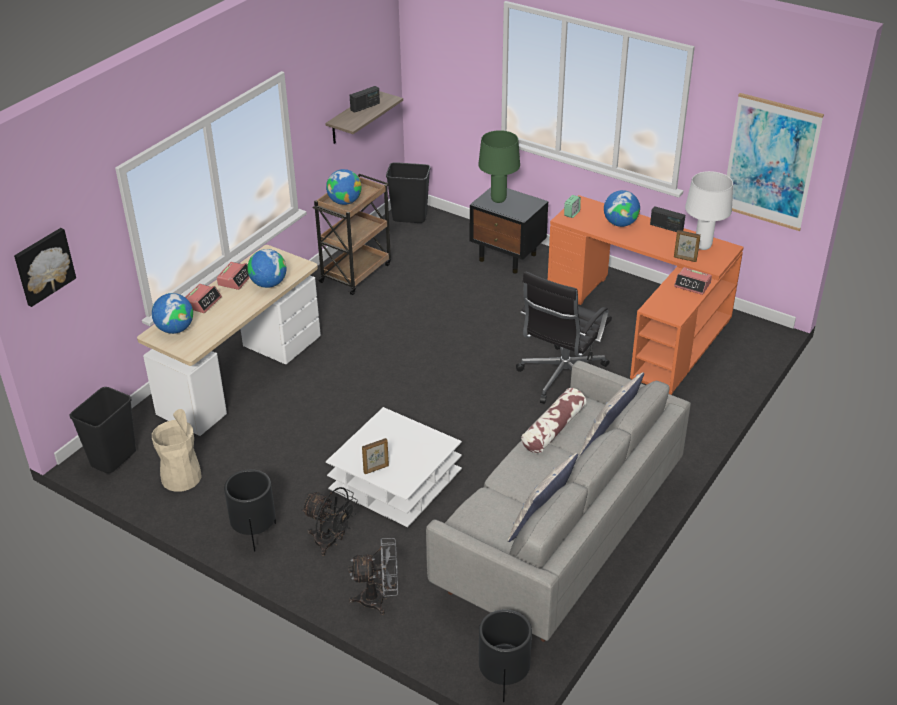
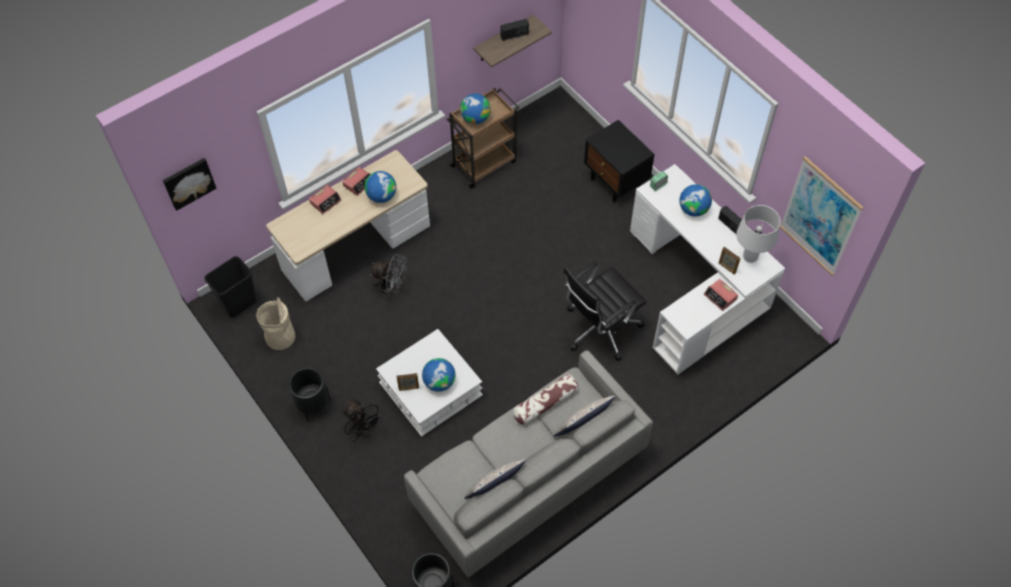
camera: 20 degrees right, 20 degrees up
globe [152,293,193,334] -> globe moved to [422,358,455,392]
grey fan [348,538,398,615] -> grey fan moved to [370,254,407,300]
black trash can [386,162,430,223] -> none
green table lamp [478,130,520,203] -> none
orange desk [548,195,744,395] -> white desk [630,164,785,375]

